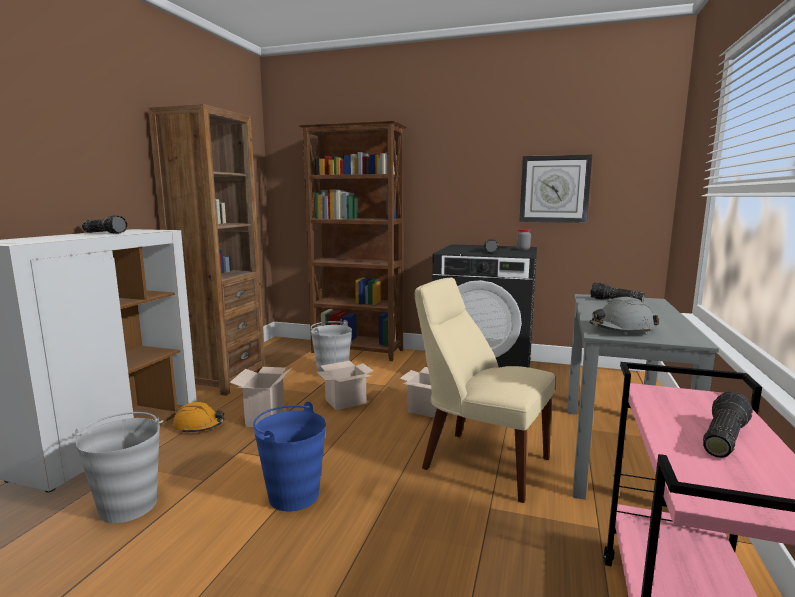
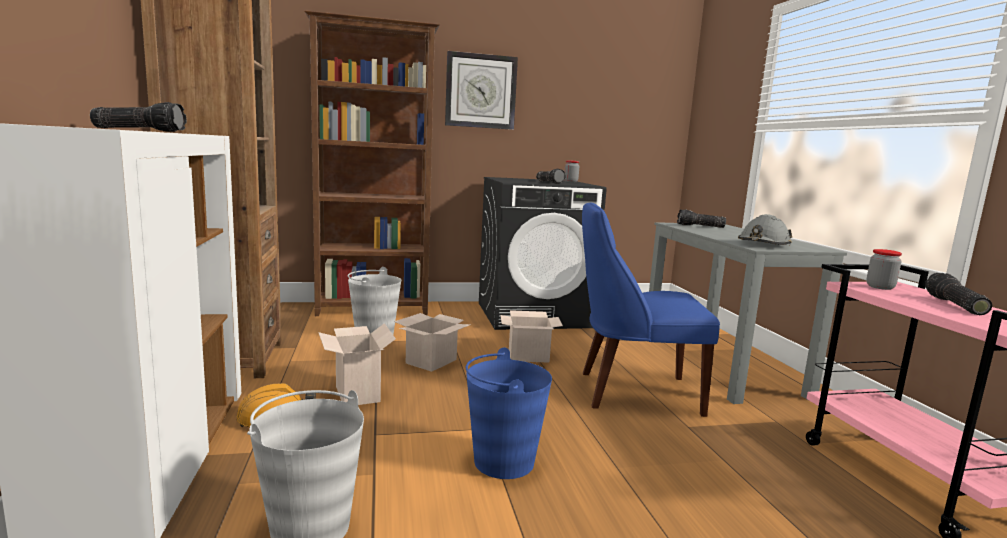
camera: 30 degrees left, 0 degrees up
beige chair [415,278,555,503] -> blue chair [582,202,720,417]
wall clock [519,155,592,223] -> wall clock moved to [445,51,518,130]
none -> jar [866,249,902,290]

